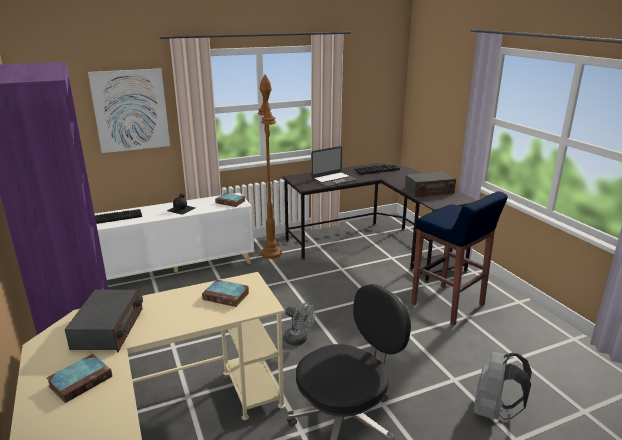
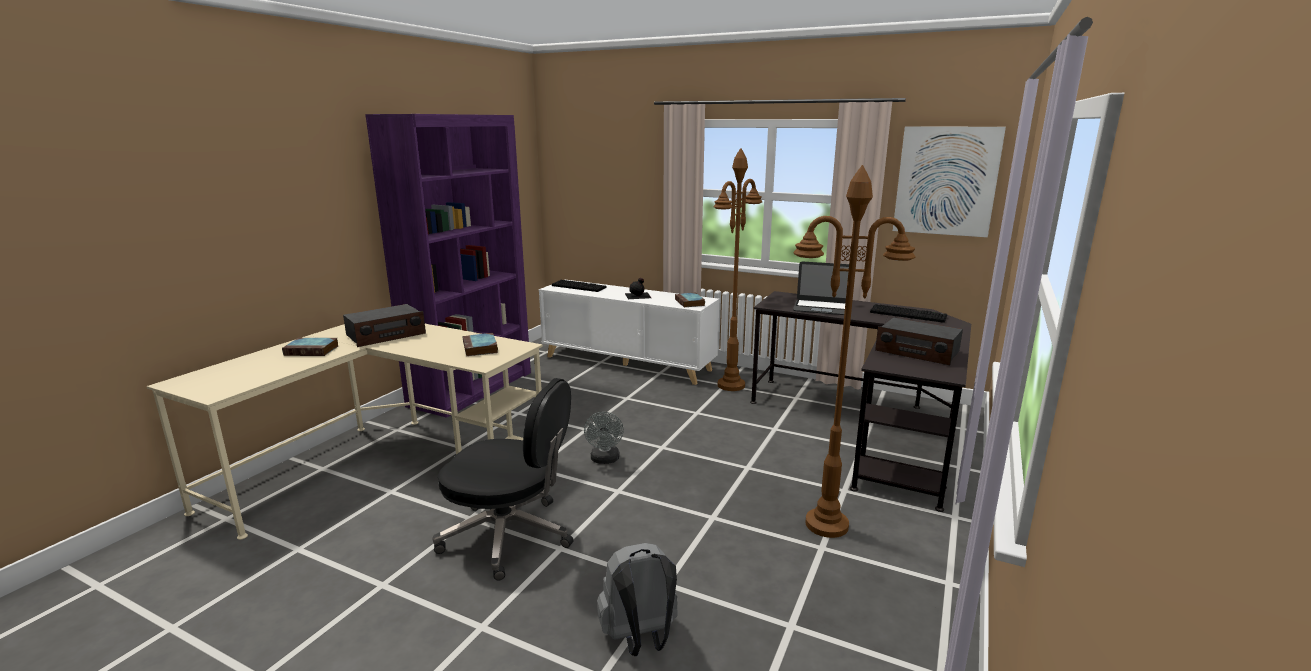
camera: 50 degrees right, 5 degrees down
picture [88,68,170,153] -> picture moved to [893,126,1006,237]
blue stool [411,191,508,326] -> brown floor lamp [793,165,915,538]

